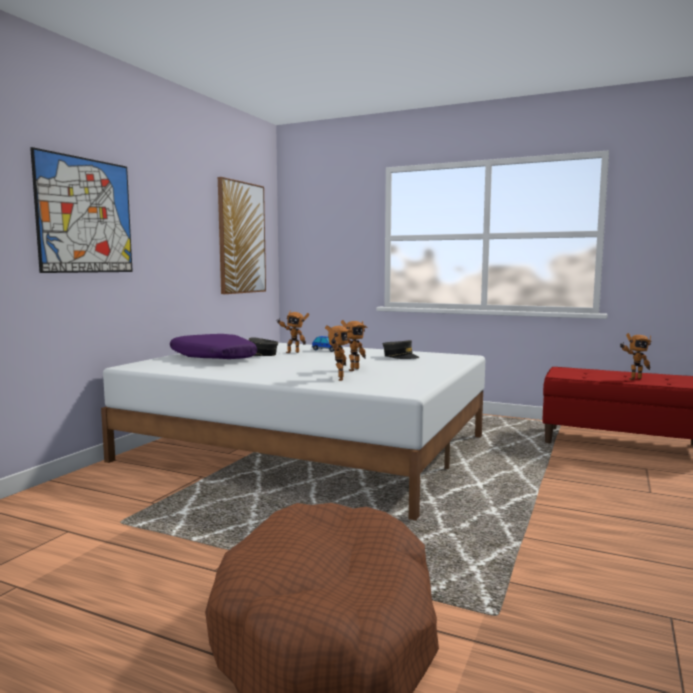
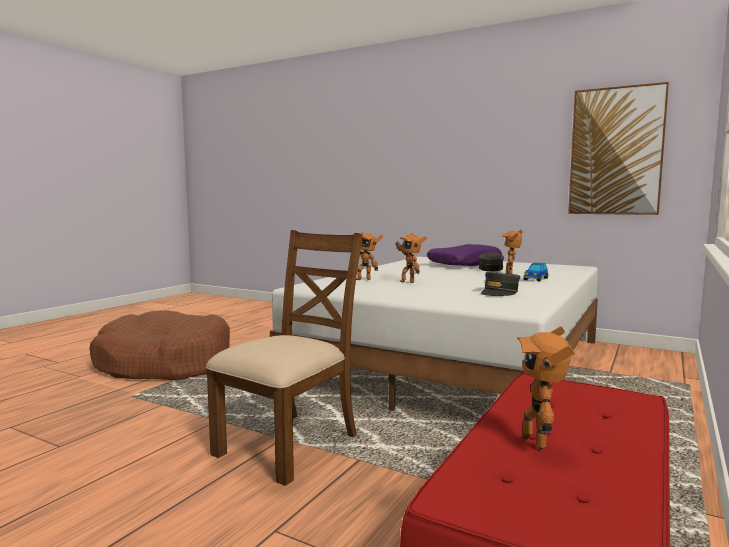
camera: 95 degrees right, 0 degrees up
picture [30,147,133,273] -> none
none -> brown chair [206,230,363,486]

